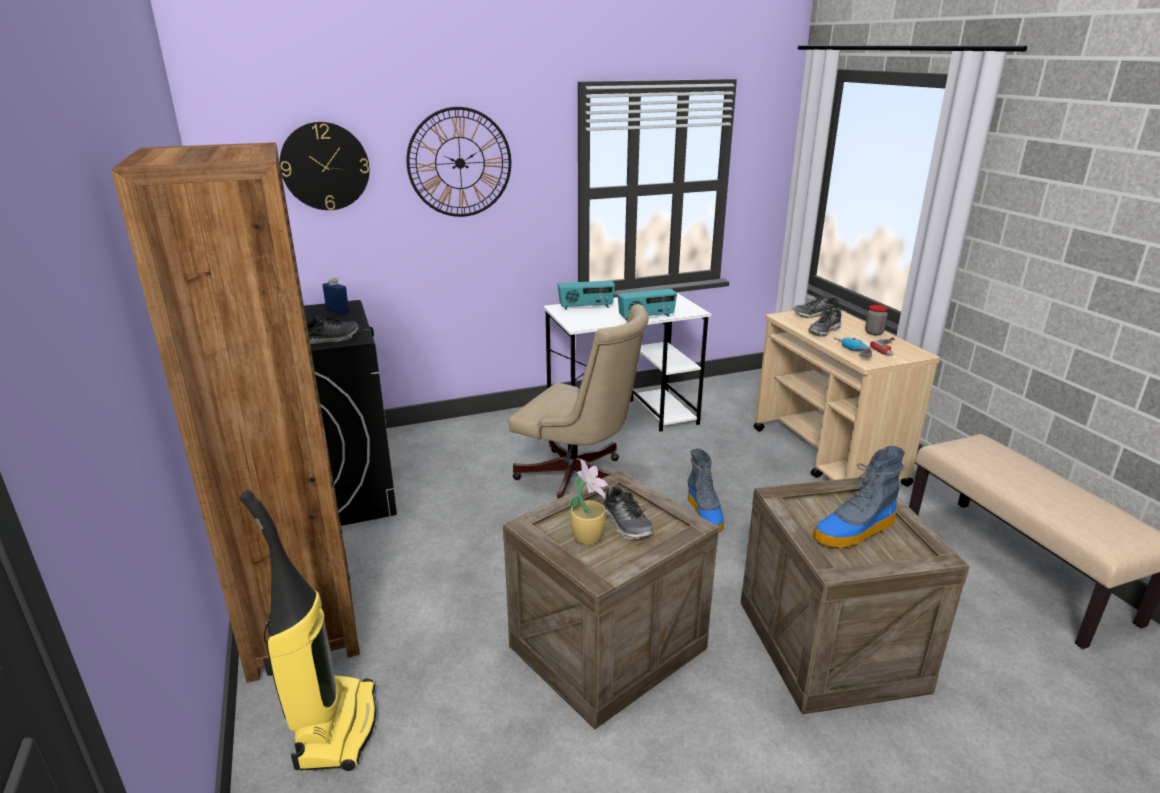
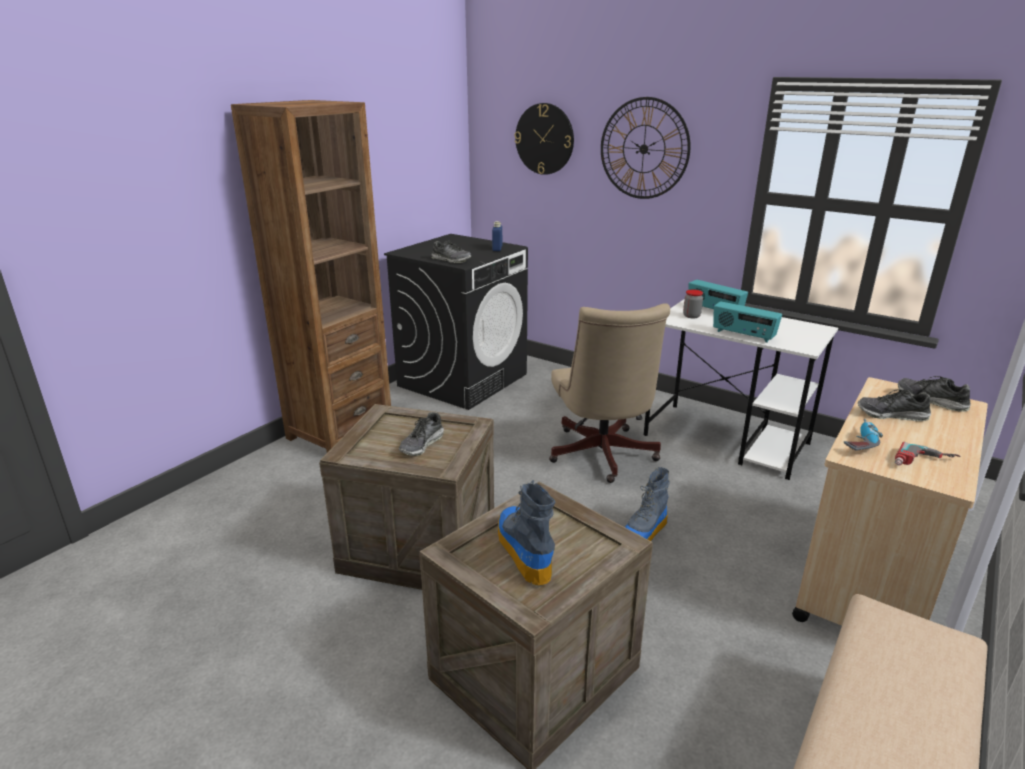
camera: 55 degrees right, 0 degrees up
vacuum cleaner [239,490,376,771] -> none
potted plant [569,459,608,545] -> none
boot [813,446,905,548] -> boot turned 45 degrees clockwise [498,480,555,585]
jar [865,305,888,335] -> jar moved to [683,289,703,318]

